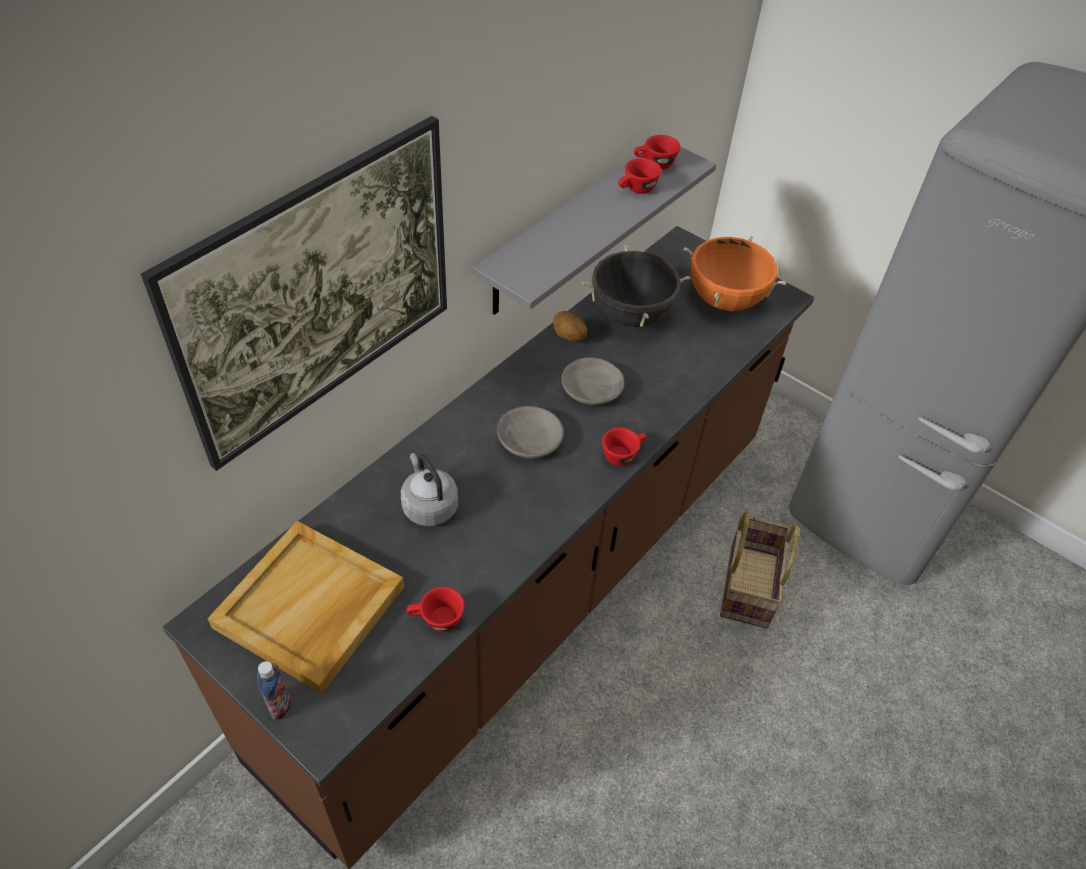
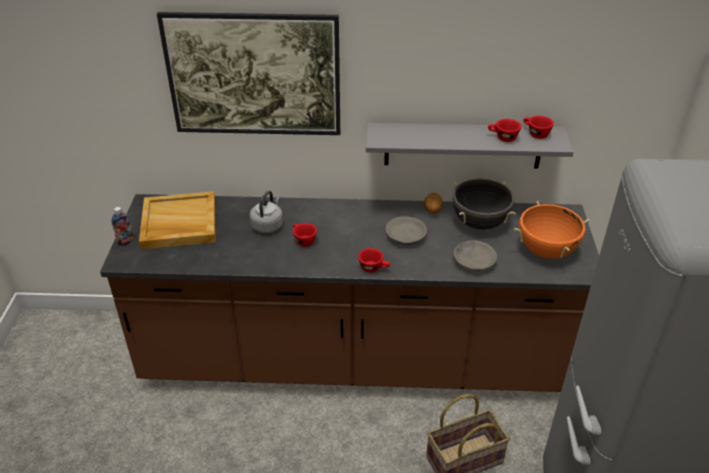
camera: 55 degrees right, 10 degrees down
red cup [406,587,465,632] -> red cup moved to [293,223,317,246]
grey bowl [497,406,564,459] -> grey bowl moved to [454,240,497,272]

